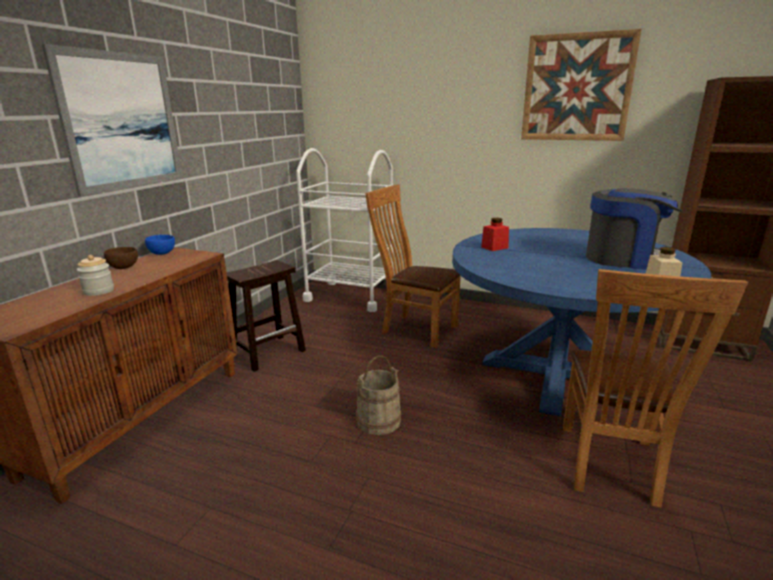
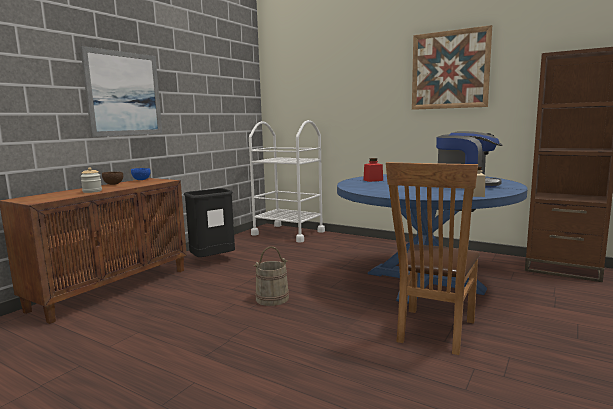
camera: 10 degrees right, 10 degrees down
brown stool [226,260,306,372] -> black trash can [184,188,235,257]
brown chair [365,184,461,348] -> none

